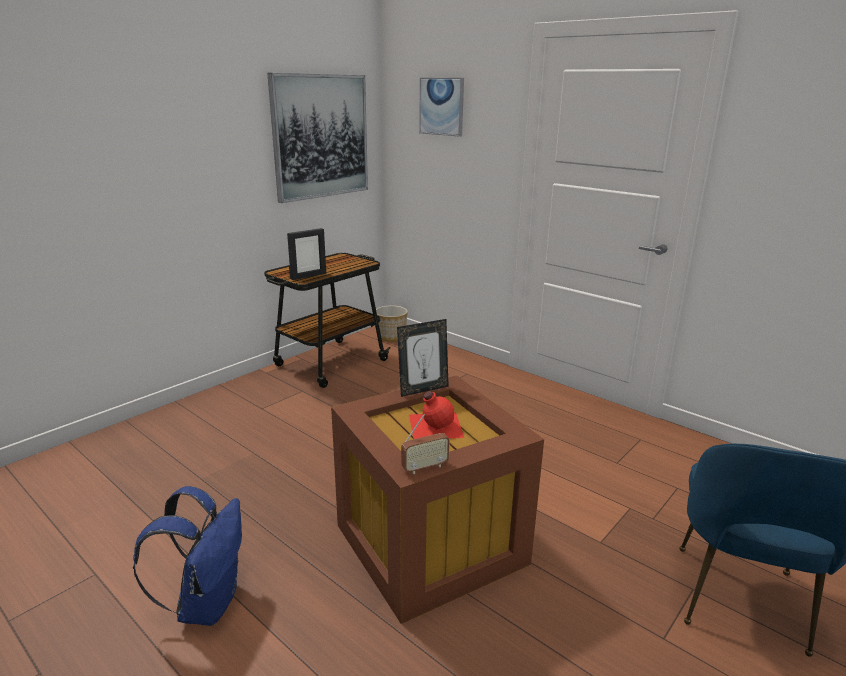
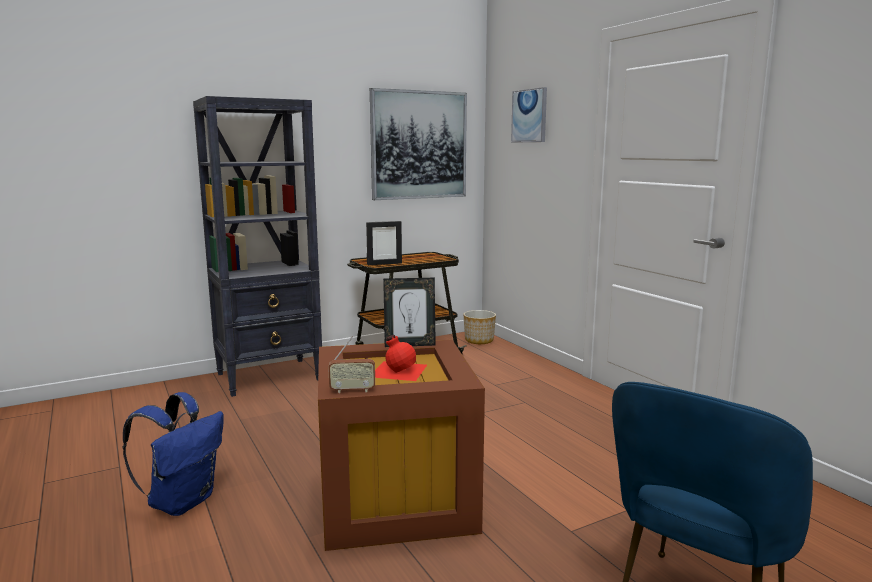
camera: 20 degrees right, 10 degrees down
none -> black bookcase [193,96,322,397]

